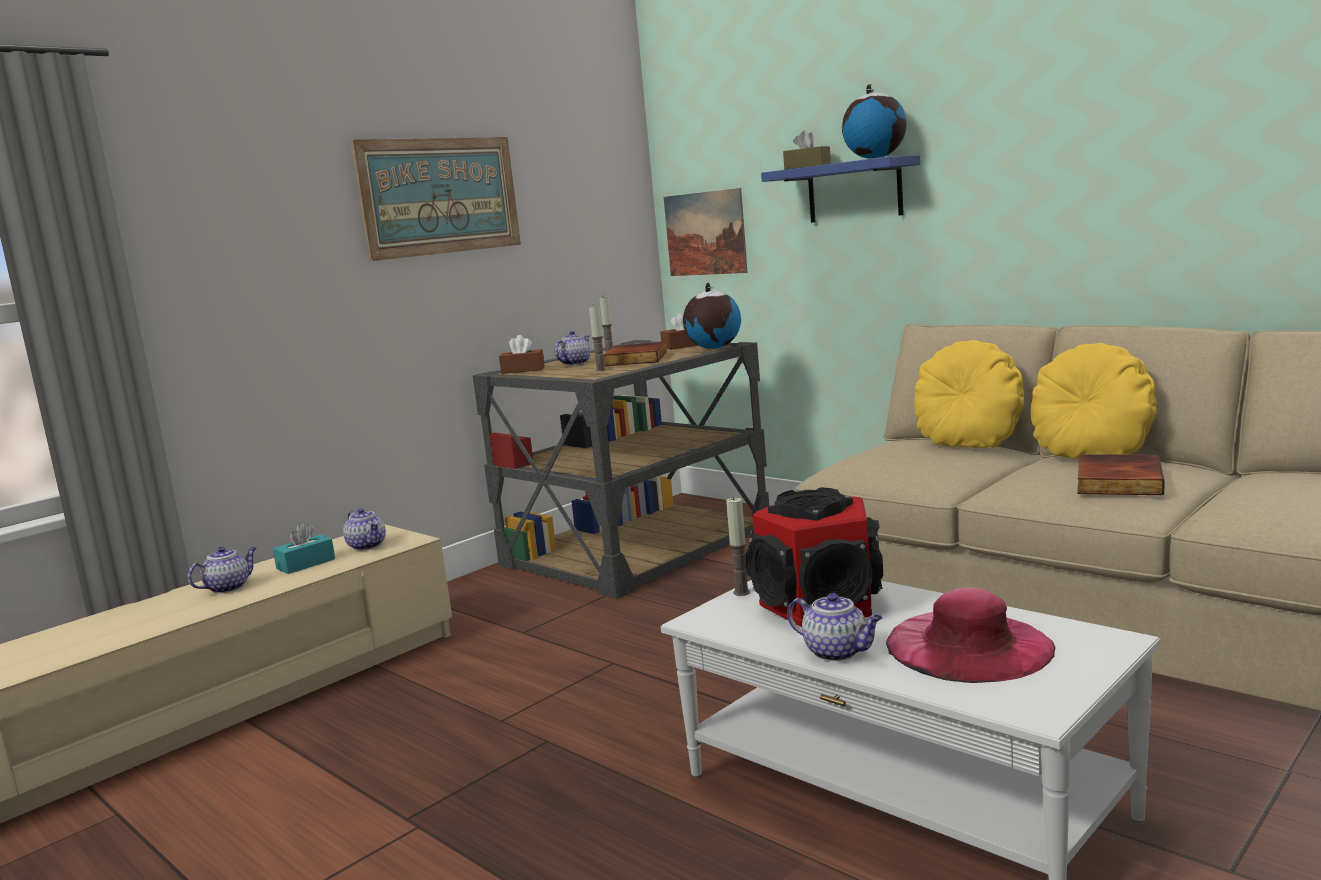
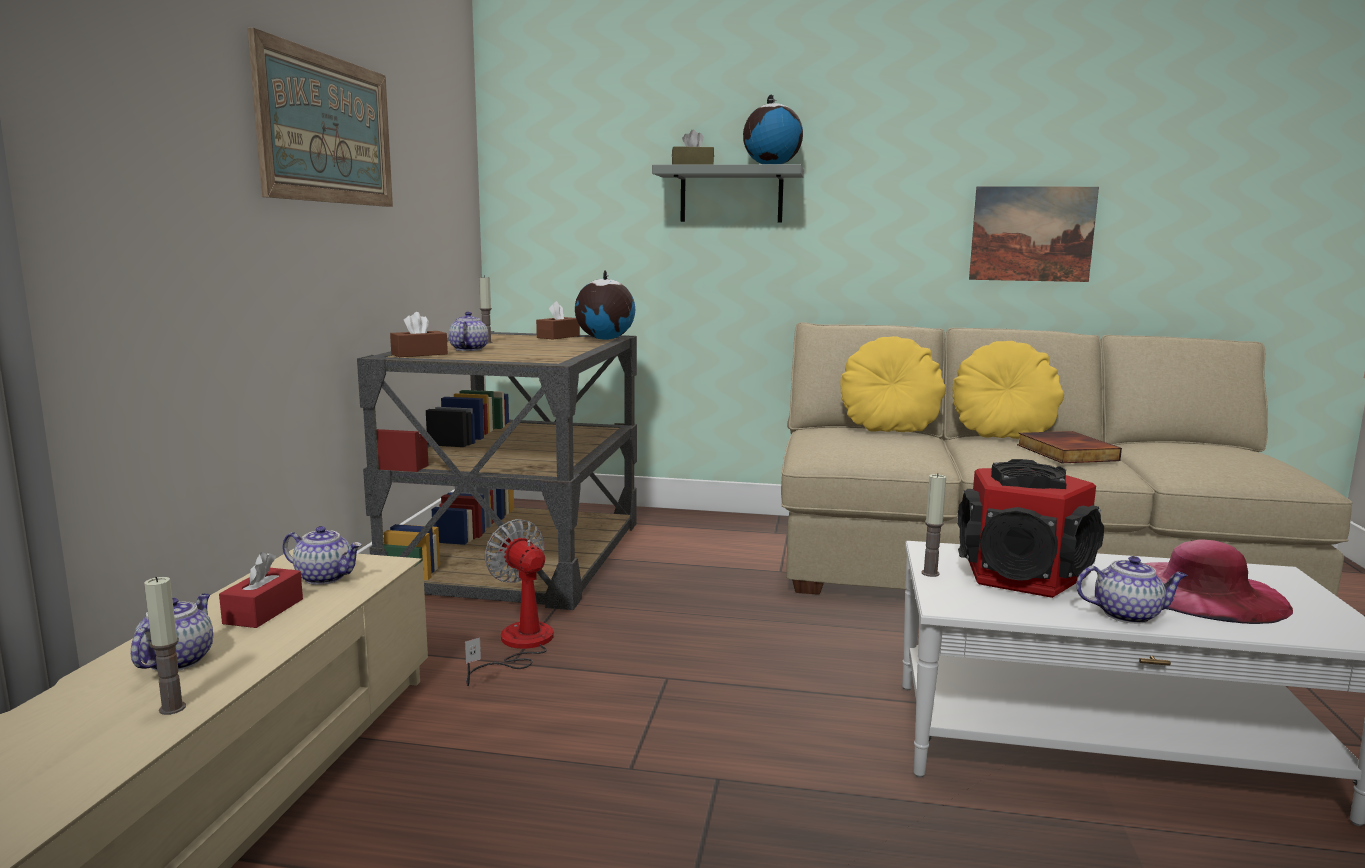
camera: 35 degrees left, 0 degrees up
turquoise tissue box [273,523,335,574] -> red tissue box [219,552,303,628]
candle [589,304,606,371] -> candle moved to [144,577,186,715]
book [603,342,667,366] -> none
picture [664,188,748,276] -> picture moved to [969,186,1099,282]
blue shelf [761,155,920,223] -> grey shelf [652,164,804,223]
none -> fan [465,519,554,686]

